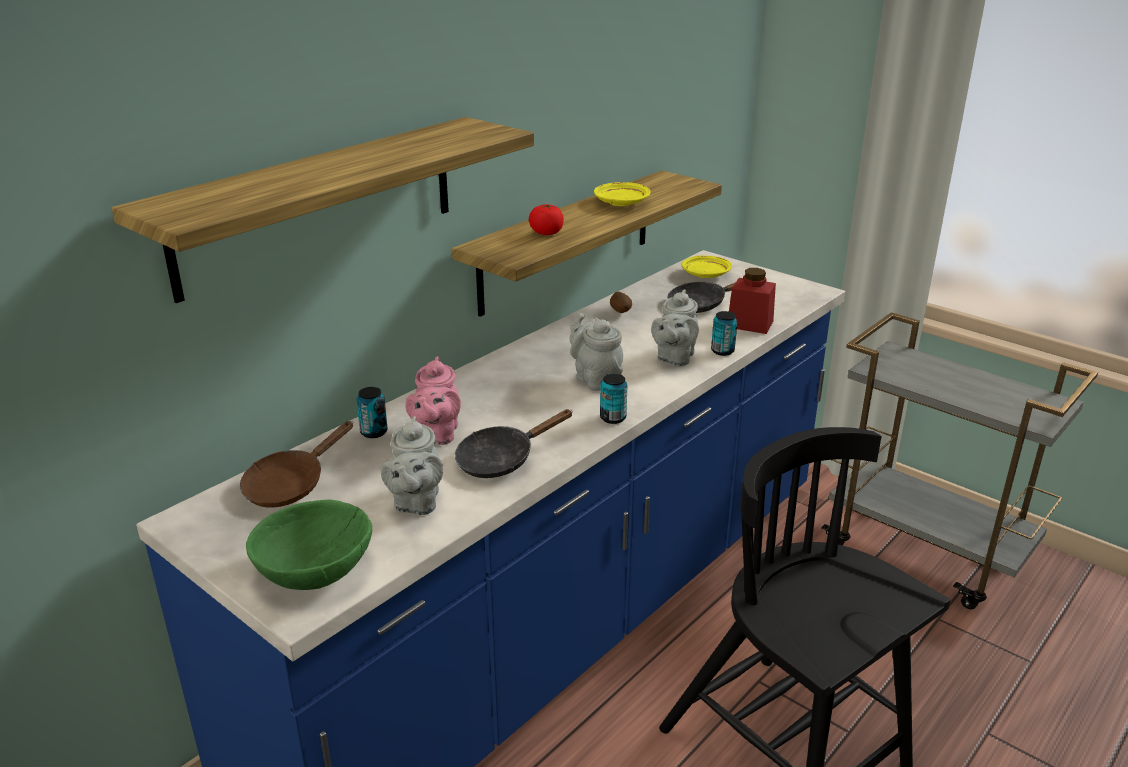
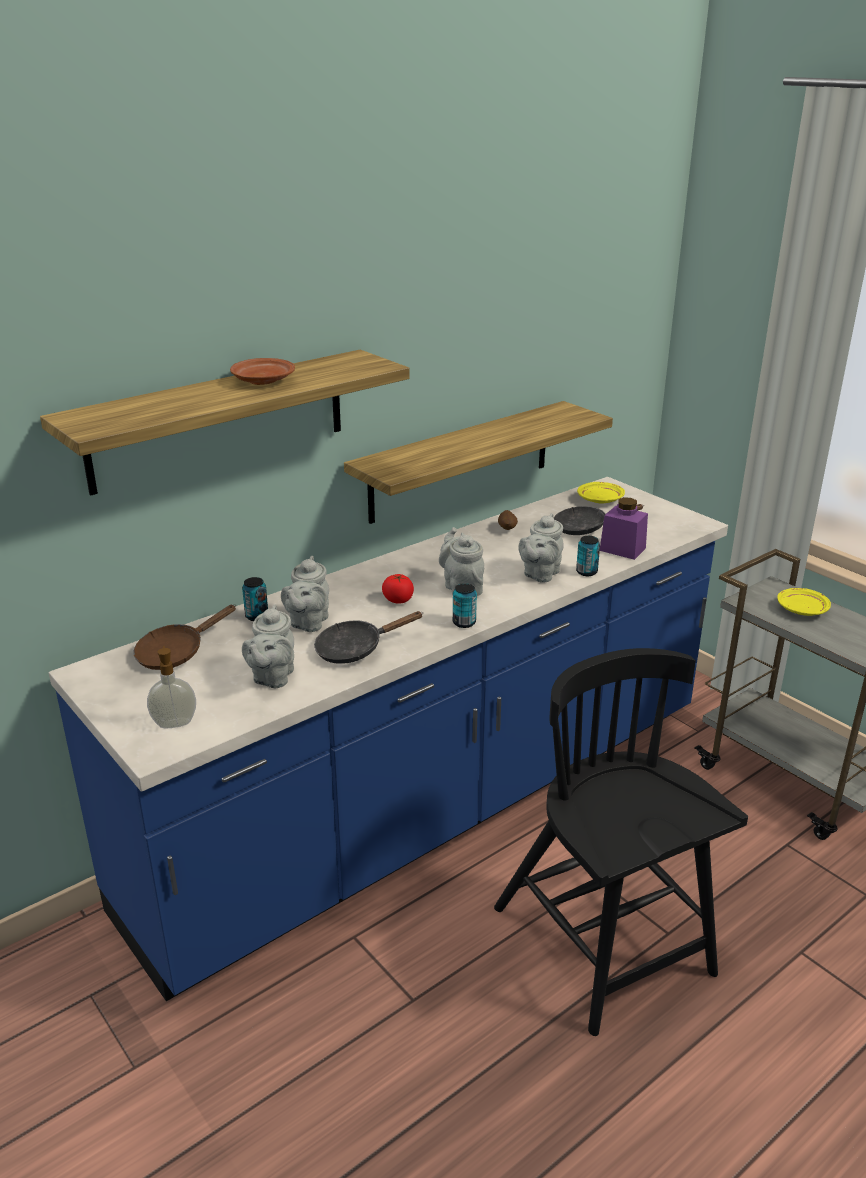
camera: 10 degrees right, 0 degrees up
green bowl [246,500,372,590] -> soap dispenser [147,646,196,728]
pink teapot [405,356,461,445] -> grey teapot [281,556,329,632]
tomato [529,204,564,235] -> tomato moved to [382,574,414,604]
yellow plate [594,182,650,206] -> yellow plate moved to [778,588,831,616]
red jar [729,268,776,334] -> purple jar [600,497,648,560]
none -> brown plate [230,358,295,385]

